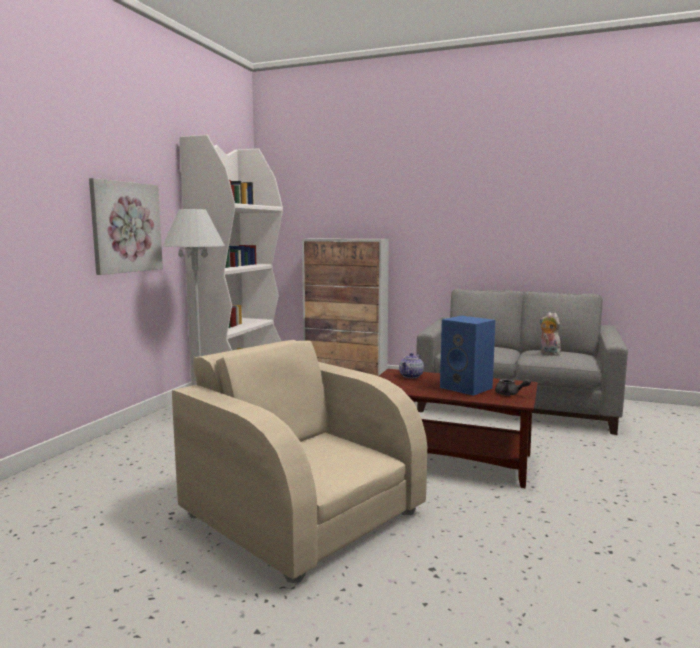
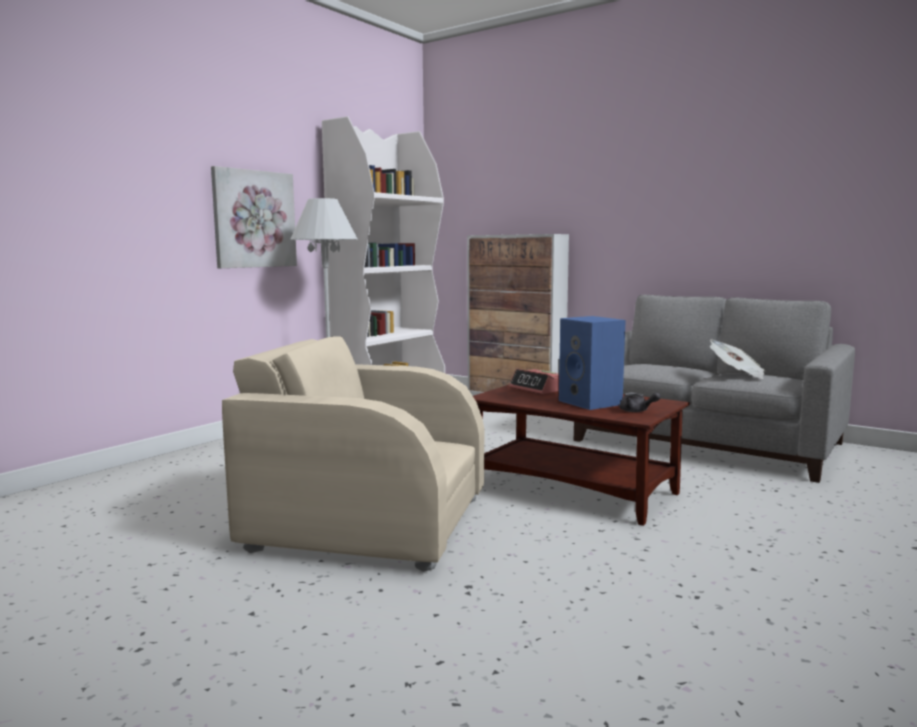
camera: 15 degrees right, 0 degrees up
beige armchair [172,340,427,583] -> beige armchair turned 45 degrees counterclockwise [222,336,484,572]
teapot [399,353,424,378] -> alarm clock [509,369,559,394]
plush toy [540,312,561,356] -> newspaper [710,339,766,379]

